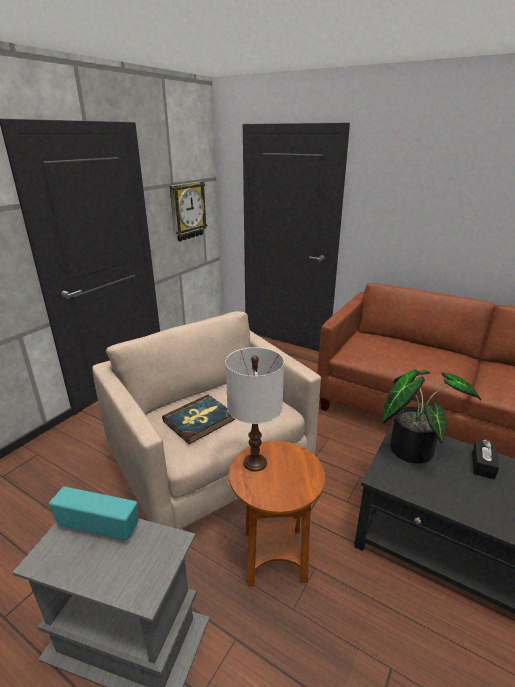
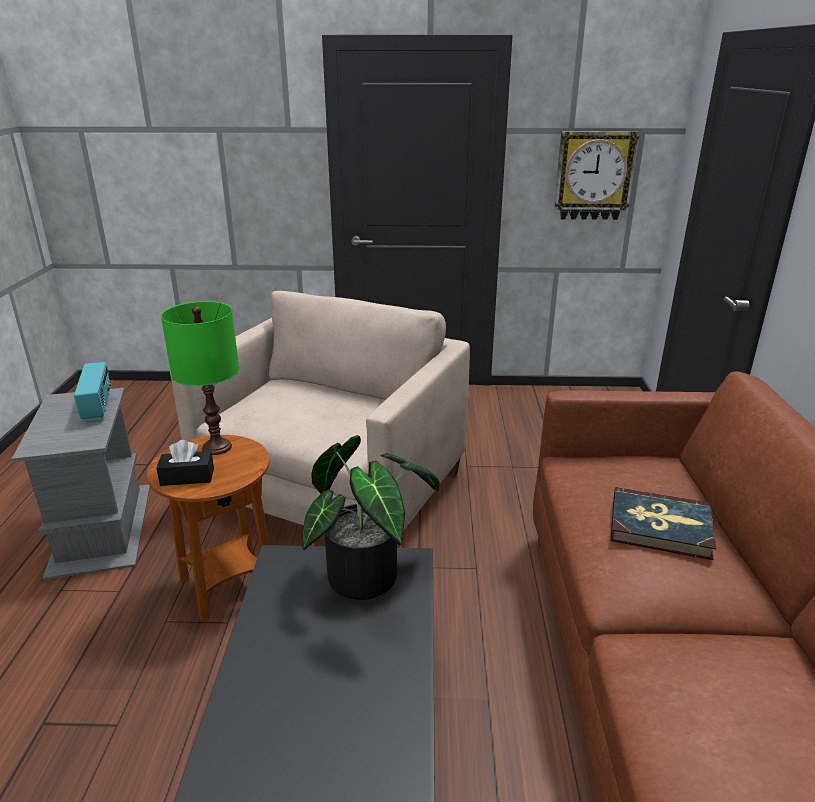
camera: 60 degrees right, 0 degrees up
book [162,395,235,444] -> book moved to [610,487,716,560]
white table lamp [225,347,284,472] -> green table lamp [161,301,239,455]
black tissue box [472,440,499,479] -> black tissue box moved to [156,440,214,486]

